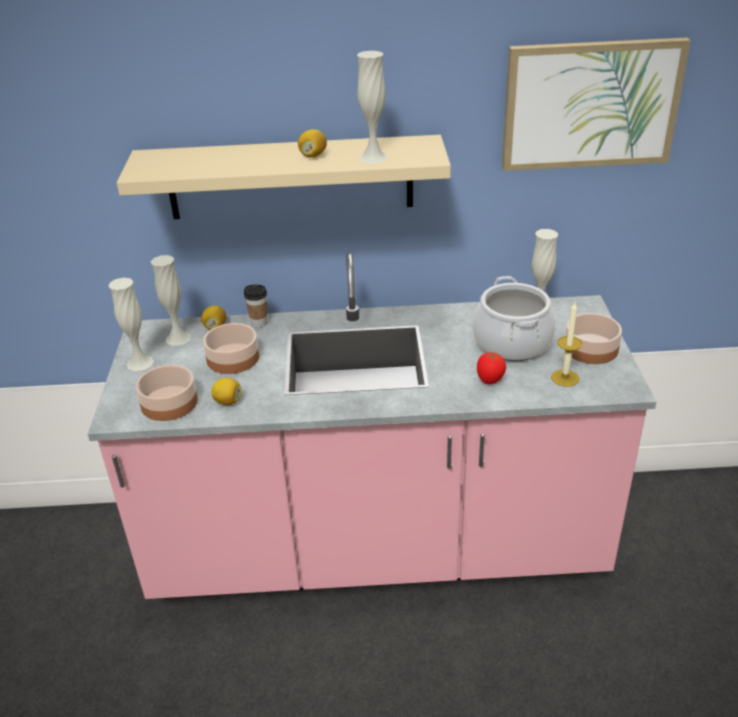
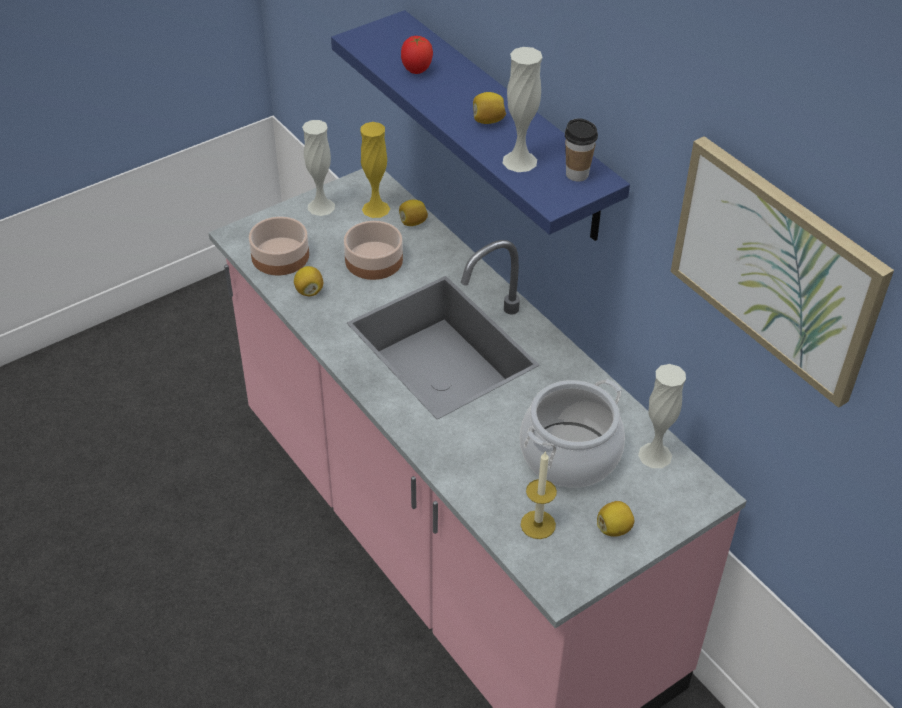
camera: 55 degrees right, 10 degrees up
beige shelf [117,135,451,219] -> blue shelf [331,10,630,241]
white vase [151,255,191,346] -> yellow vase [360,122,390,218]
cup [244,284,267,328] -> cup moved to [565,118,598,182]
tomato [477,352,506,384] -> tomato moved to [401,36,433,74]
bowl [565,313,622,364] -> lemon [597,501,634,537]

